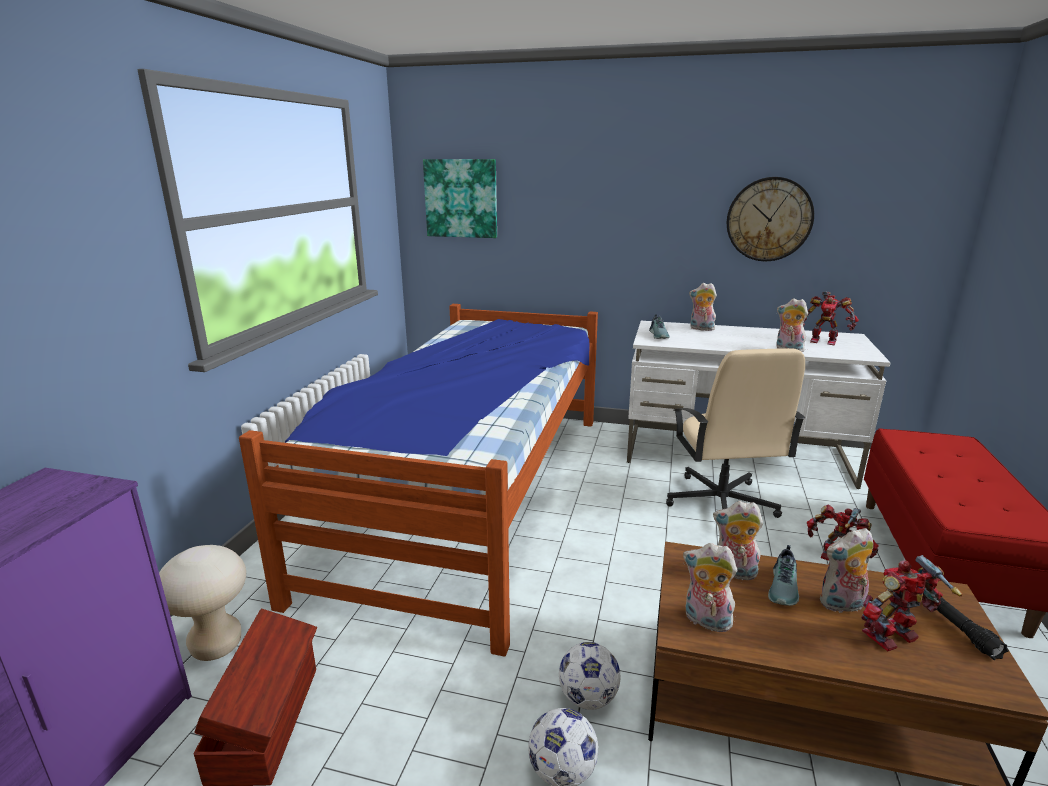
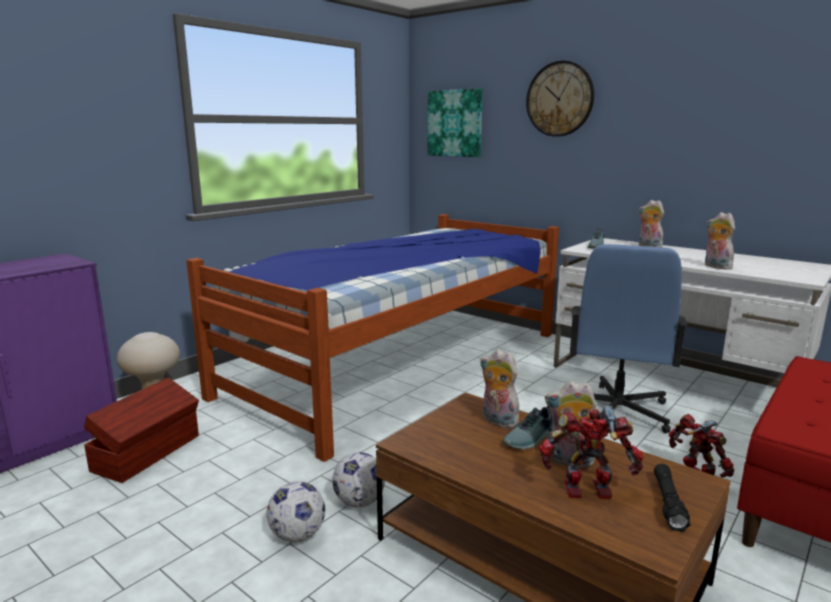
camera: 25 degrees right, 5 degrees down
beige office chair [666,348,805,518] -> blue office chair [570,244,688,433]
plush toy [683,543,737,632] -> none
wall clock [727,177,814,261] -> wall clock moved to [526,61,594,137]
toy robot [803,292,859,345] -> none

